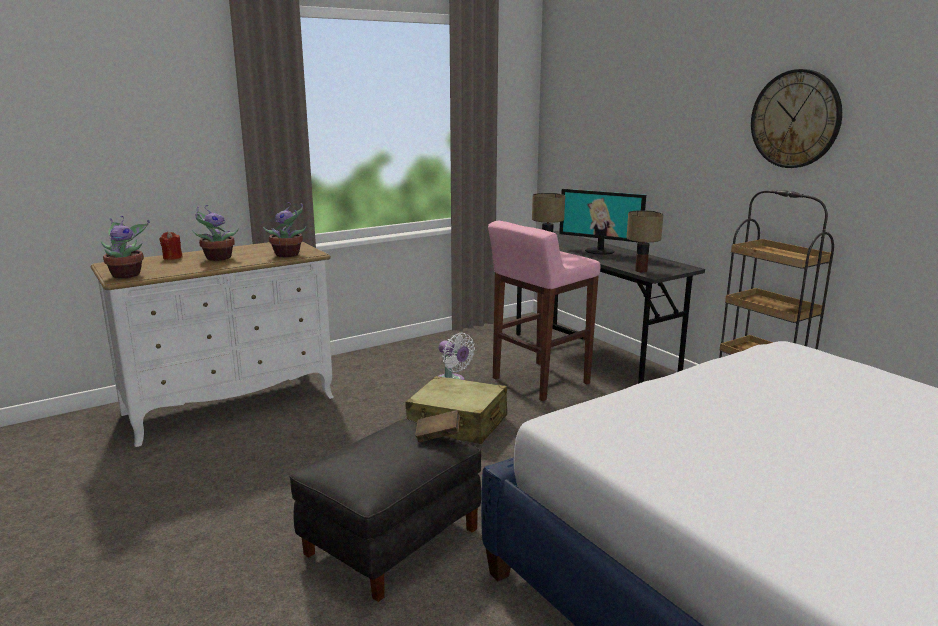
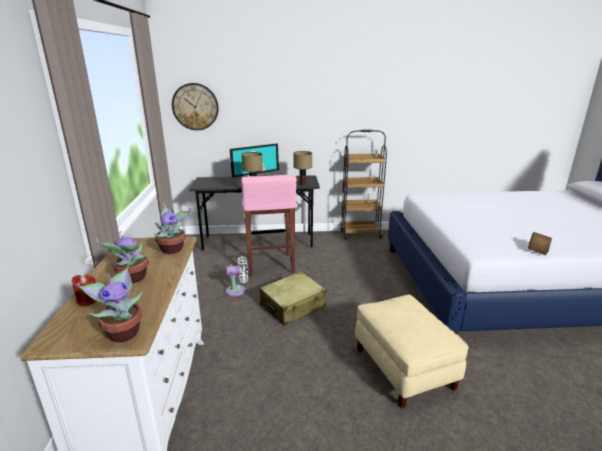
camera: 60 degrees left, 5 degrees up
black ottoman [289,419,481,602] -> beige ottoman [355,295,469,408]
brown book [415,410,460,442] -> brown book moved to [528,232,552,255]
wall clock [751,69,842,168] -> wall clock moved to [172,83,219,130]

